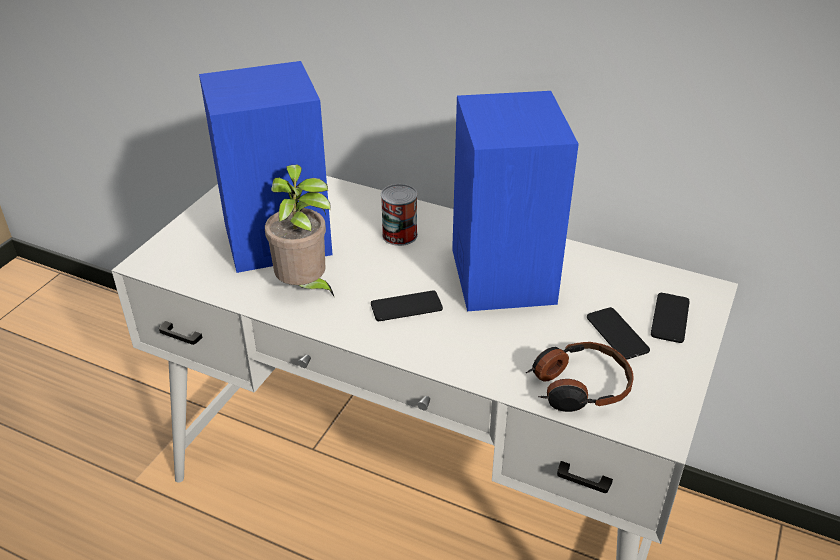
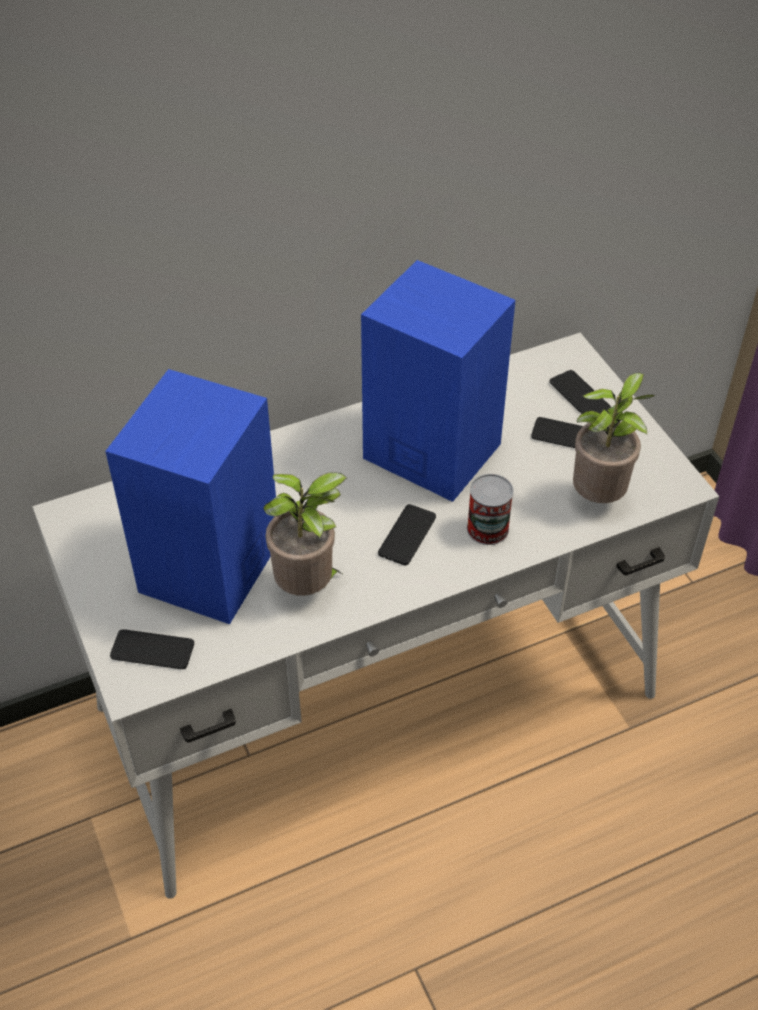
camera: 50 degrees left, 10 degrees up
can [381,184,418,246] -> can moved to [467,474,514,545]
headphones [526,342,634,412] -> potted plant [573,372,655,503]
none -> phone [110,629,194,669]

